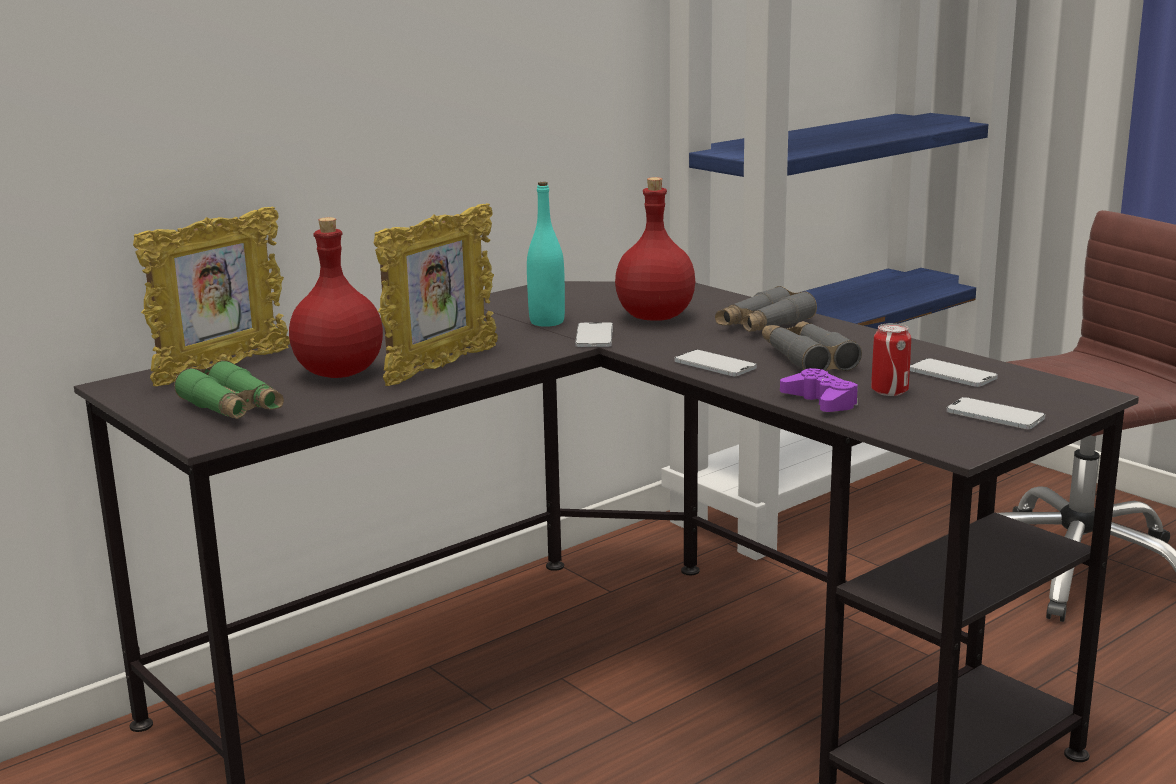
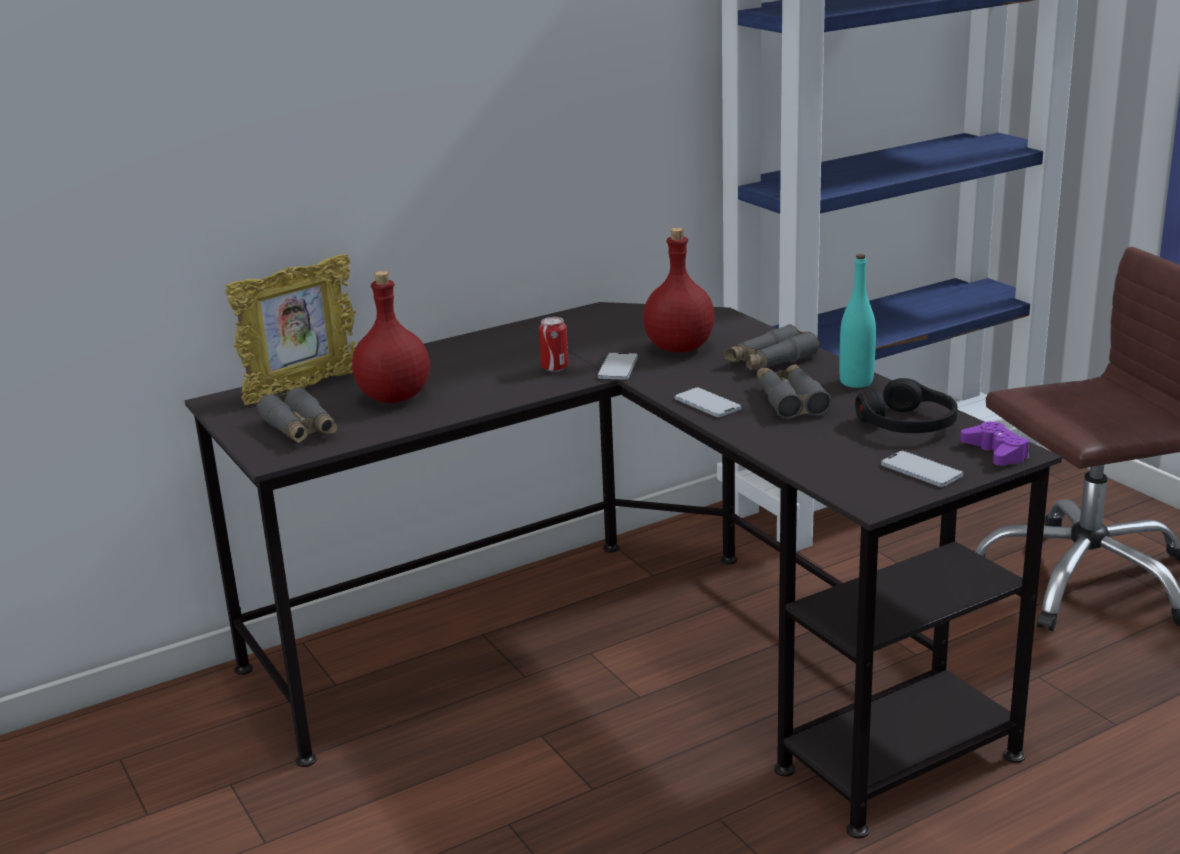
camera: 10 degrees right, 5 degrees up
green binoculars [174,360,284,419] -> grey binoculars [256,387,338,443]
picture frame [374,203,498,386] -> none
turquoise bottle [527,182,565,327] -> turquoise bottle moved to [839,254,876,388]
purple game controller [780,368,858,412] -> purple game controller moved to [960,421,1029,465]
can [871,323,911,396] -> can moved to [539,317,569,372]
phone [910,358,998,387] -> black headphones [855,378,958,433]

